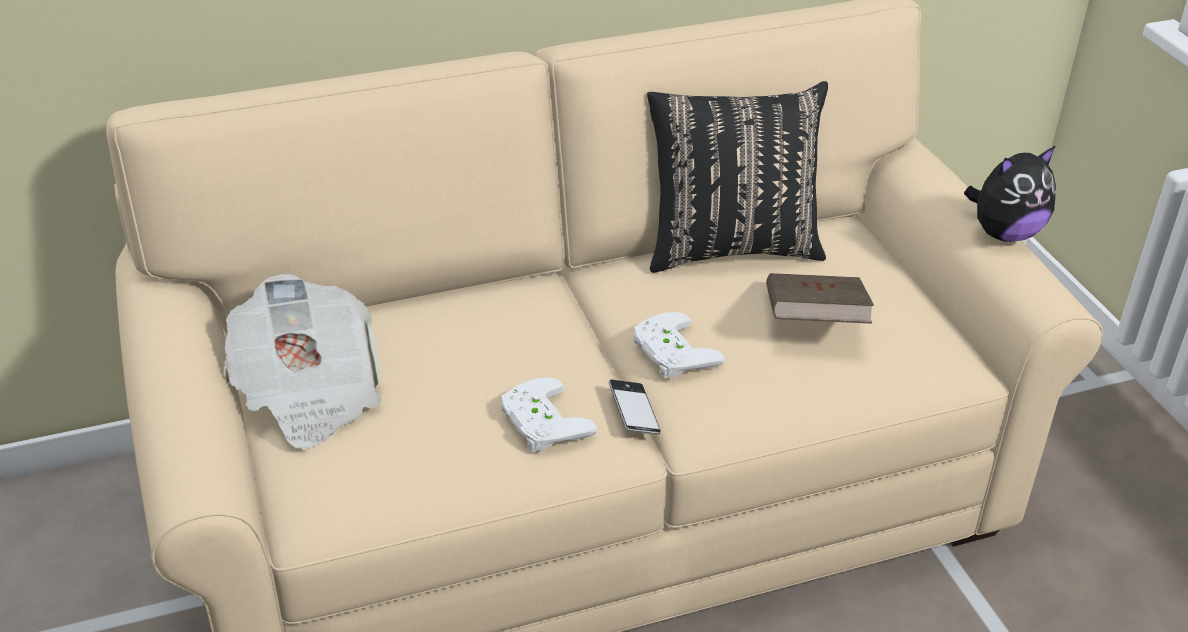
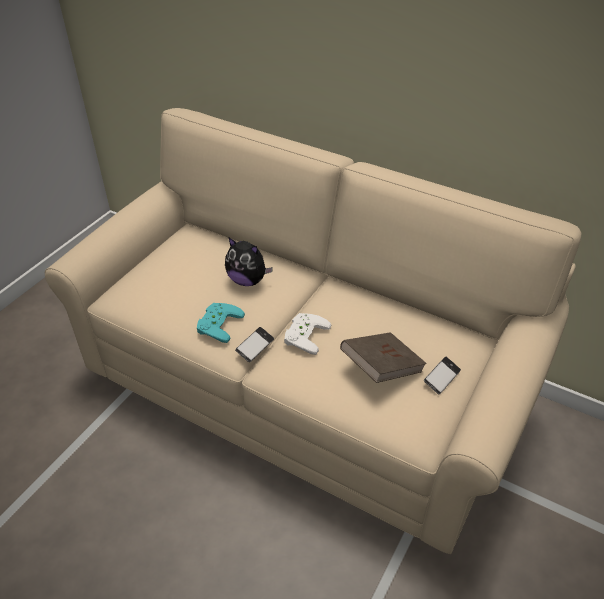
camera: 50 degrees right, 5 degrees up
newspaper [224,274,381,450] -> none
white game controller [501,377,598,452] -> turquoise game controller [197,303,245,343]
black pillow [647,81,828,273] -> none
plush toy [964,145,1056,242] -> plush toy moved to [225,237,273,286]
none -> phone [424,357,461,394]

